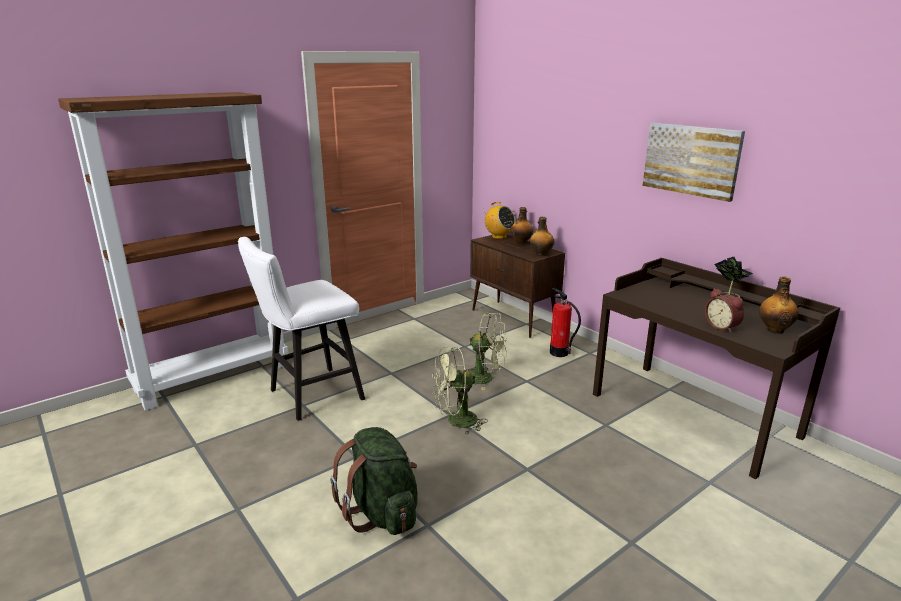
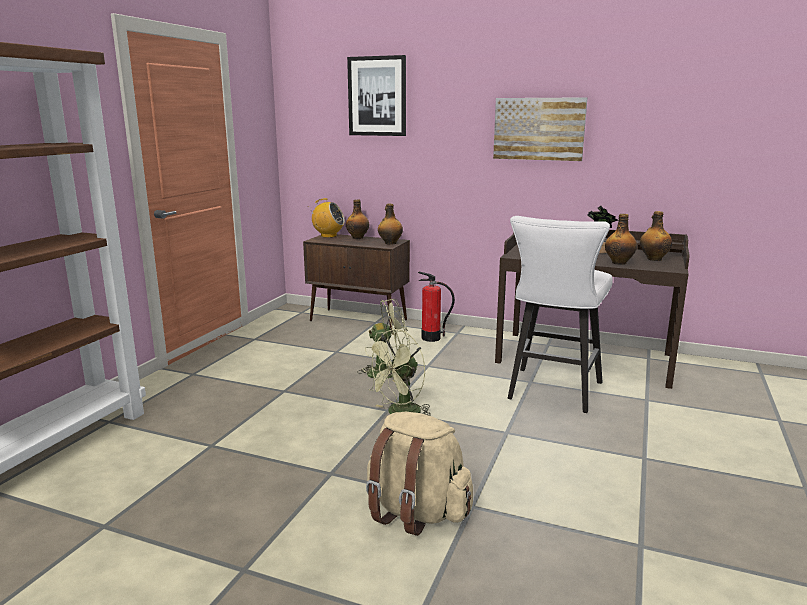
camera: 30 degrees left, 5 degrees down
white stool [238,237,365,421] -> white stool moved to [508,216,613,413]
green backpack [330,427,418,535] -> beige backpack [366,411,473,536]
alarm clock [705,289,744,333] -> bottle [605,214,637,265]
none -> picture [347,55,406,136]

